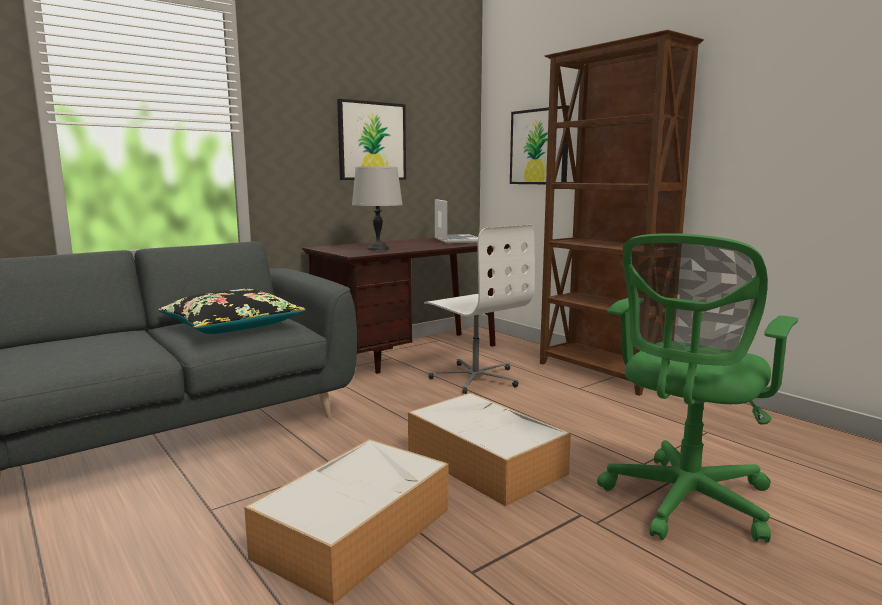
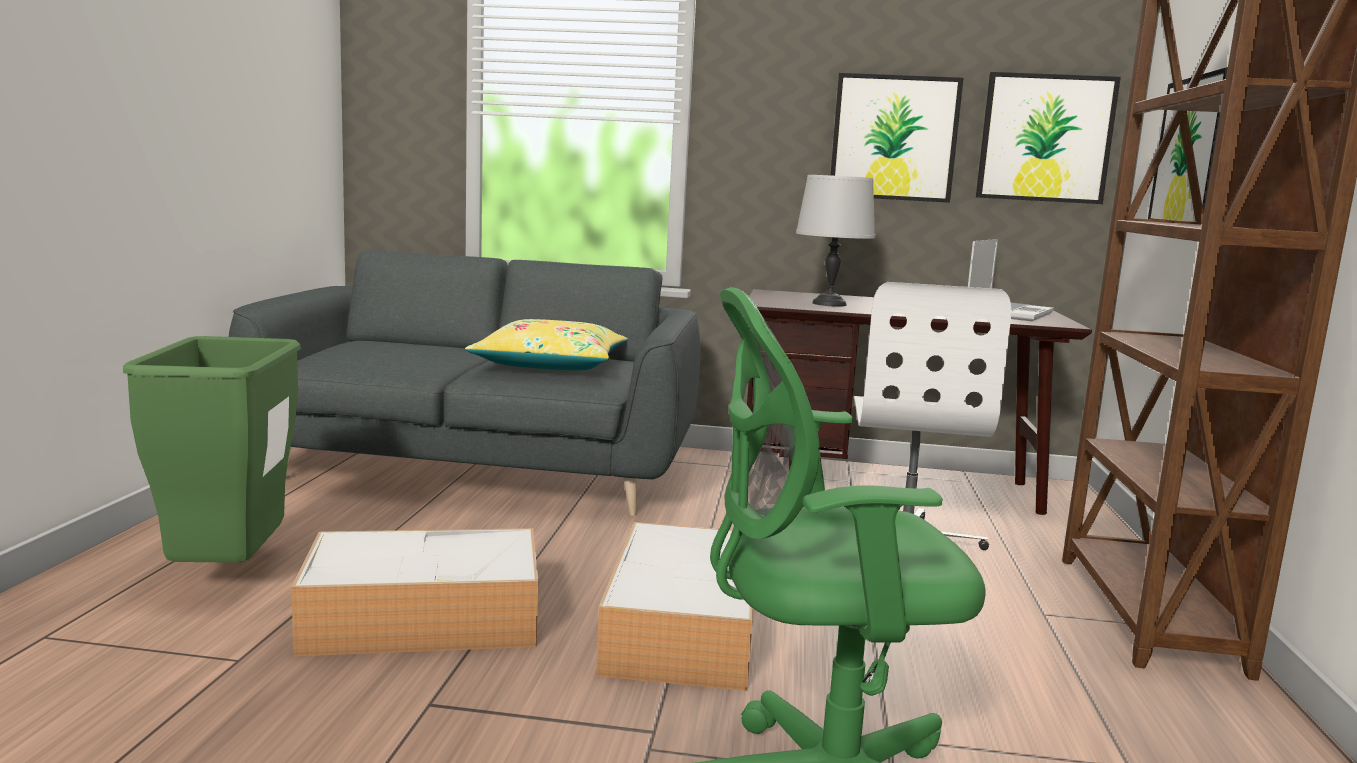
camera: 45 degrees right, 0 degrees up
black pillow [158,289,306,334] -> yellow pillow [465,319,628,370]
none -> green trash can [123,336,301,563]
none -> picture [976,72,1121,204]

